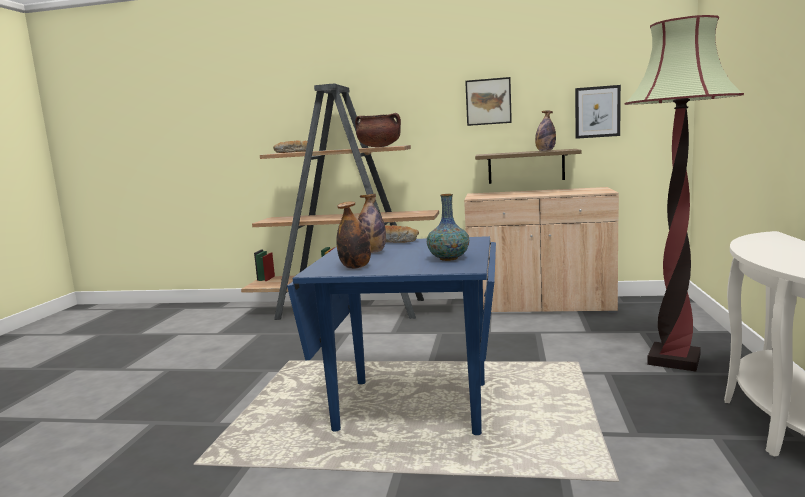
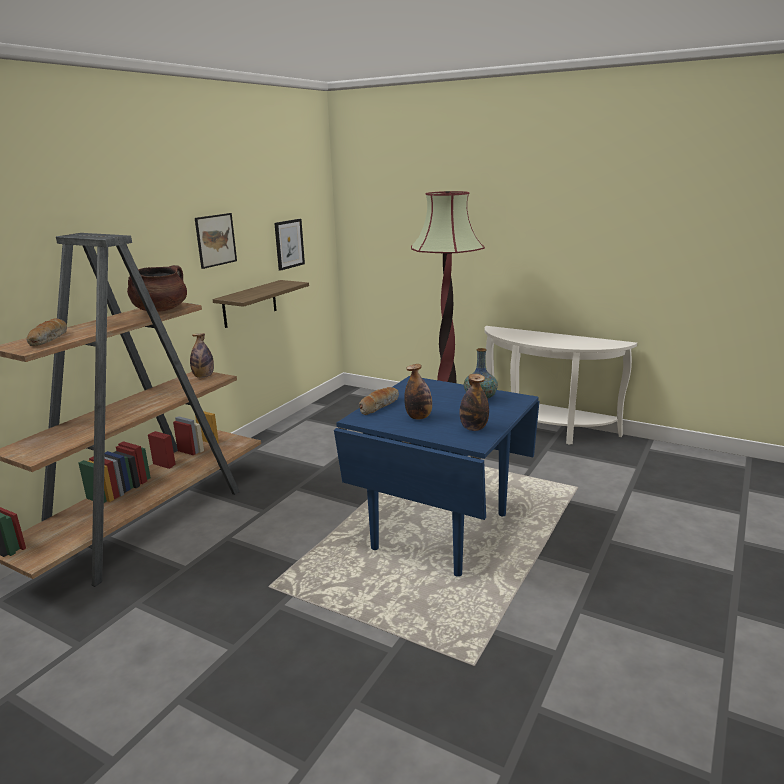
camera: 70 degrees left, 10 degrees up
beige cabinet [464,187,619,313] -> none
bottle [535,110,556,151] -> bottle moved to [190,333,214,378]

